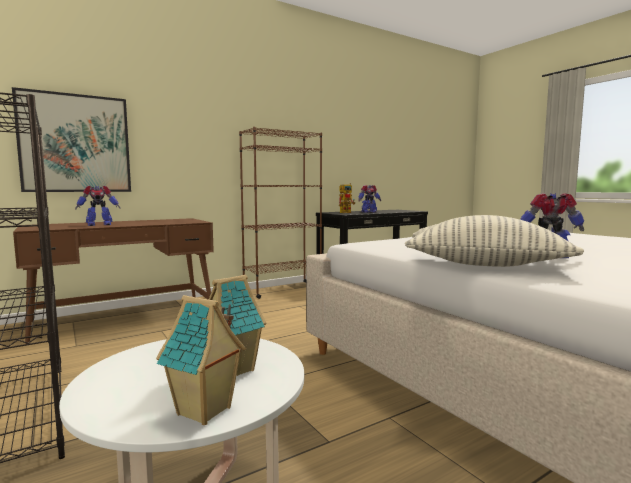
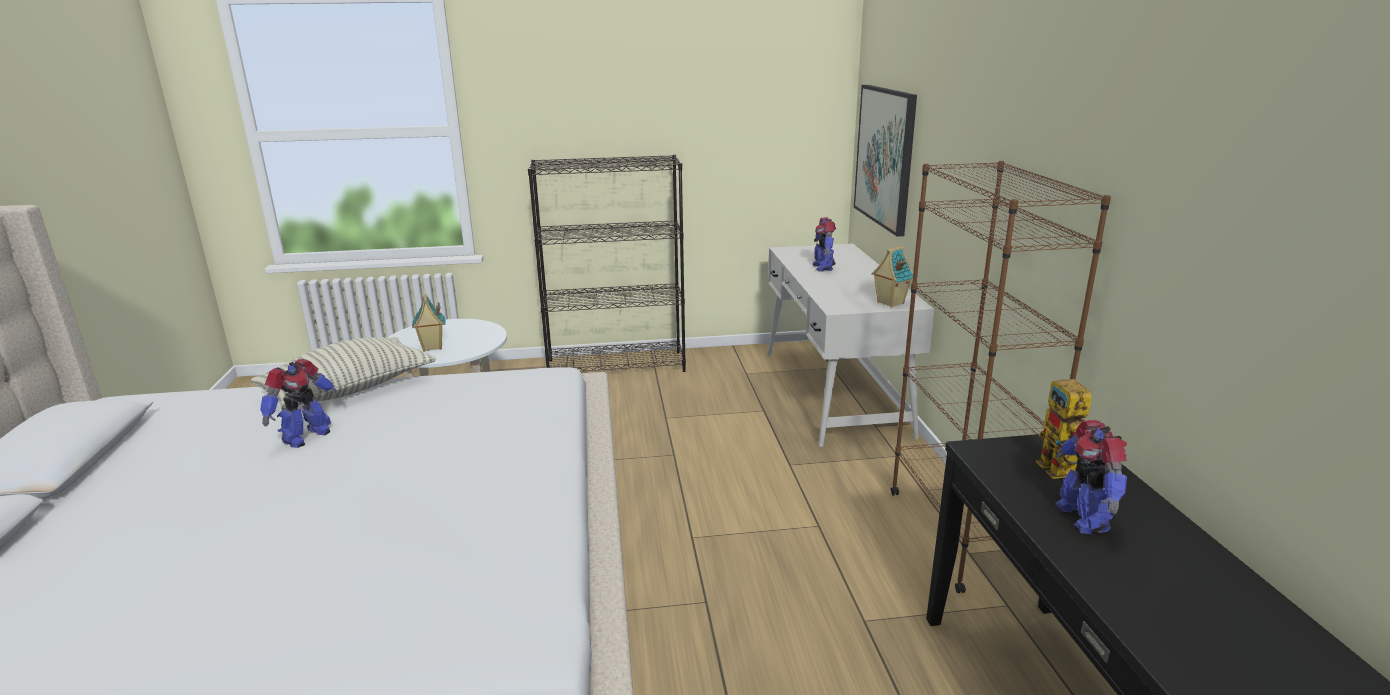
camera: 115 degrees right, 15 degrees up
brown desk [13,218,214,344] -> white desk [767,244,934,447]
toy house [156,295,246,425] -> toy house moved to [872,246,913,307]

